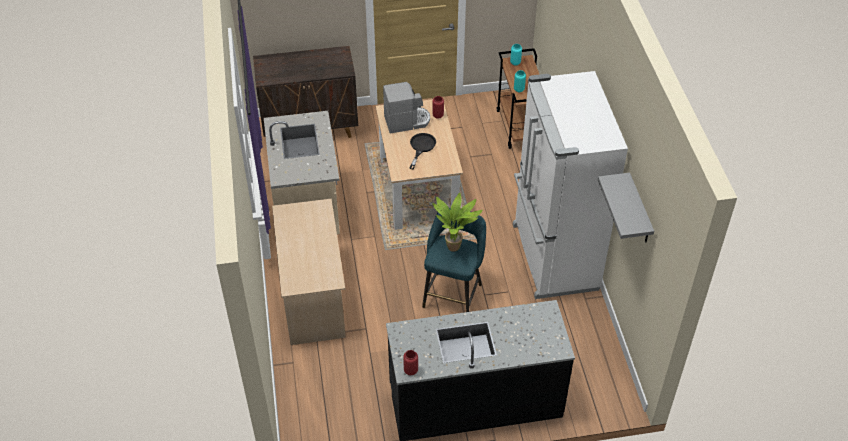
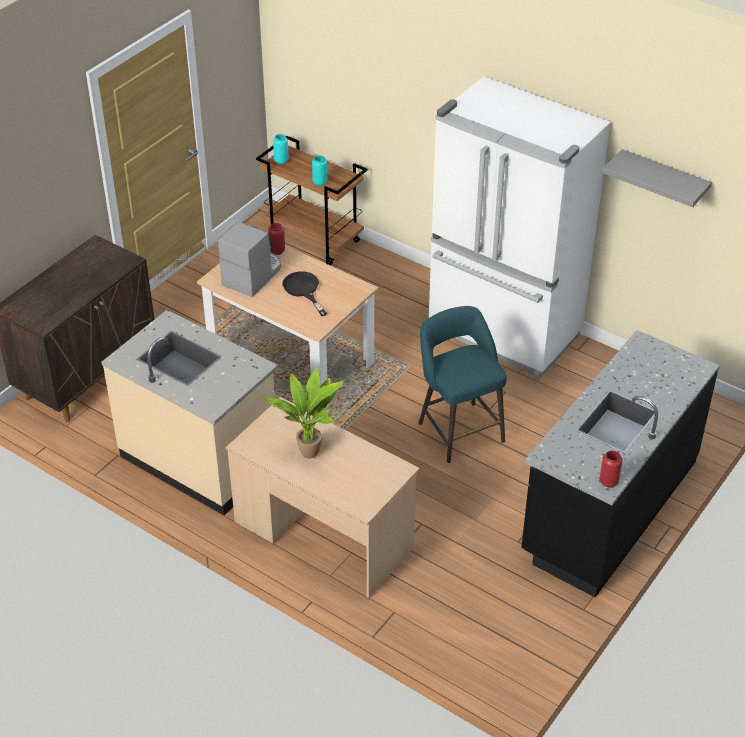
camera: 45 degrees left, 5 degrees down
potted plant [433,193,482,252] -> potted plant moved to [264,368,344,458]

